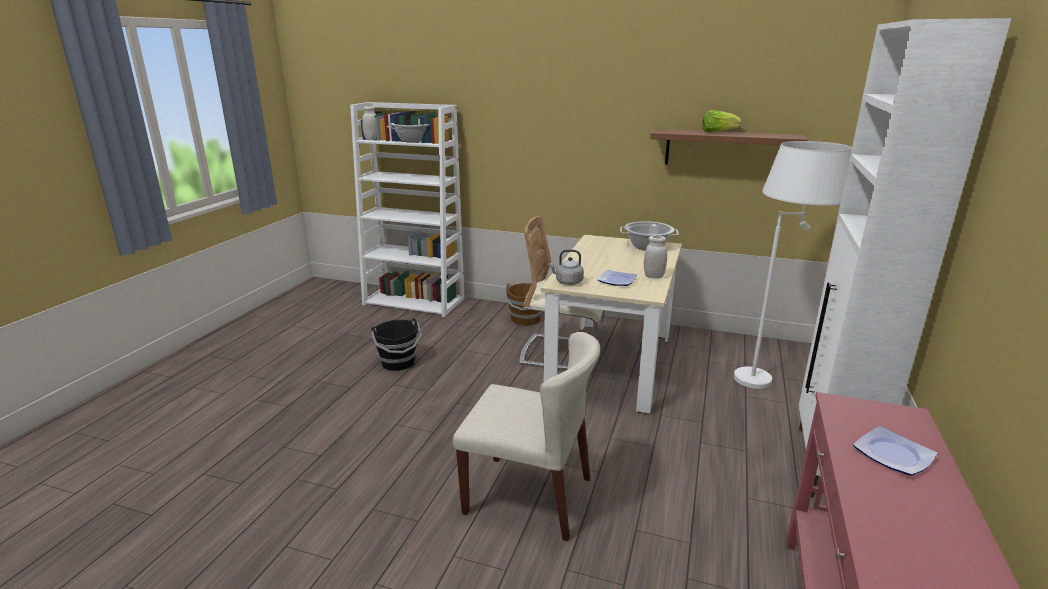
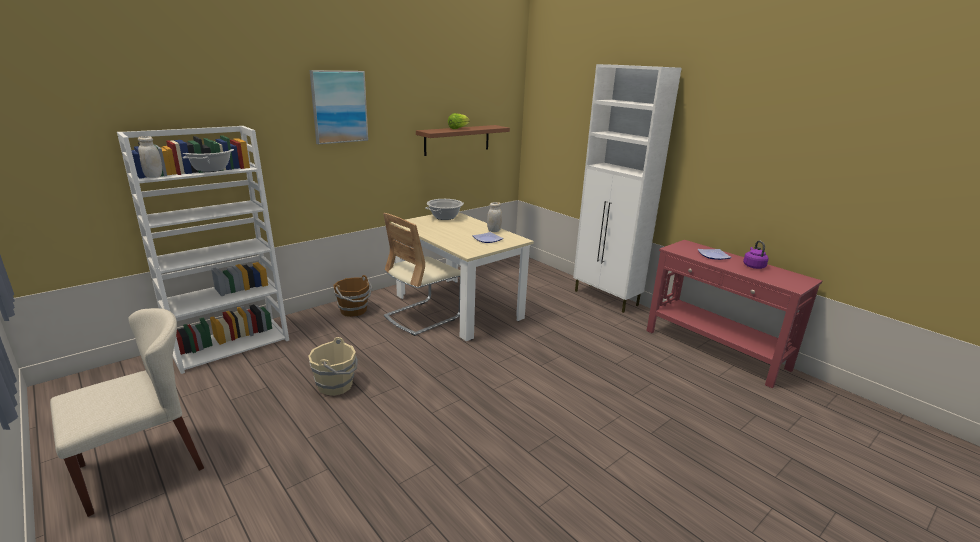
camera: 60 degrees left, 0 degrees up
black bucket [371,318,422,371] -> beige bucket [308,337,358,396]
beige chair [453,332,600,541] -> beige chair moved to [50,308,204,517]
grey kettle [549,250,584,285] -> none
white floor lamp [734,141,852,389] -> none
none -> picture [310,70,368,144]
none -> purple kettle [743,240,768,269]

